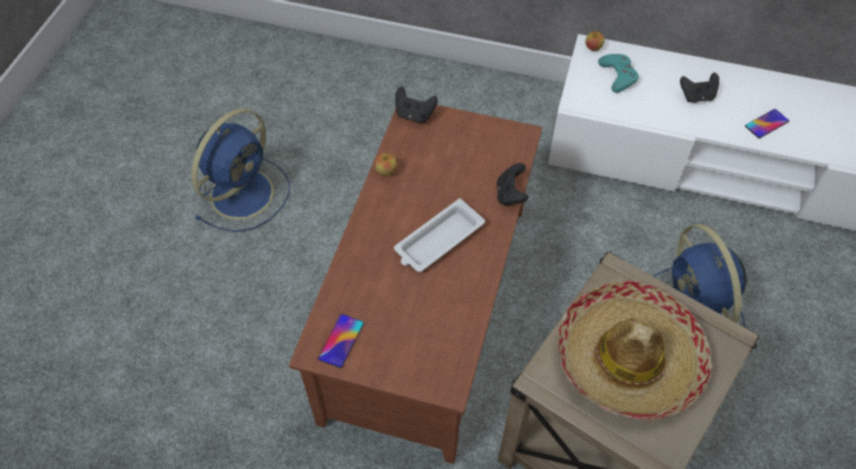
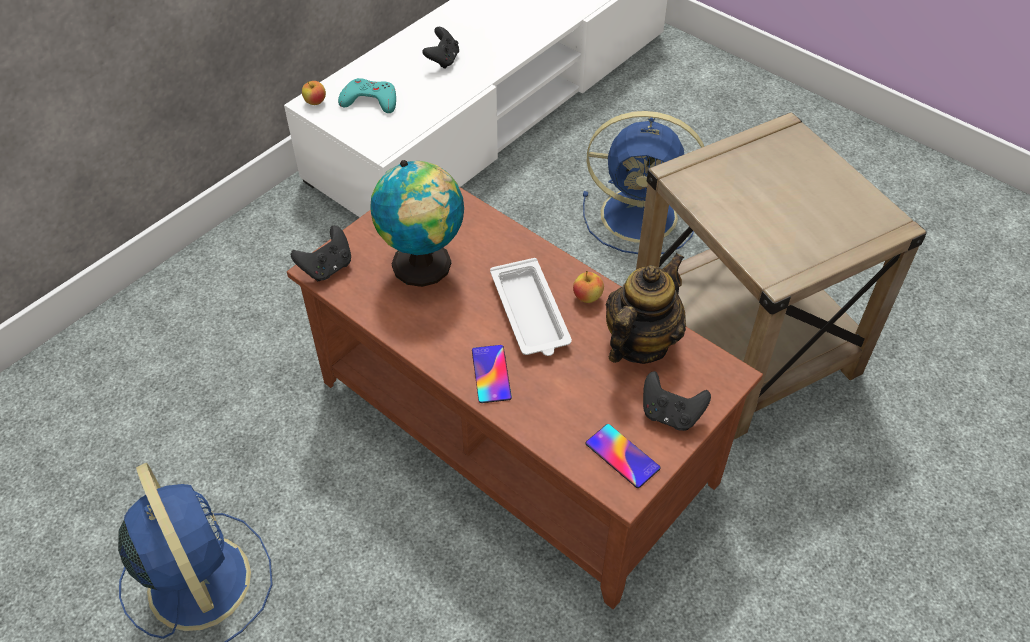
camera: 65 degrees left, 5 degrees down
apple [375,152,397,176] -> apple moved to [573,271,604,303]
black game controller [497,163,528,206] -> black game controller moved to [643,371,711,431]
hat [558,281,711,421] -> none
phone [745,109,789,138] -> phone moved to [472,345,512,403]
none -> globe [370,160,464,287]
none -> teapot [606,253,686,364]

